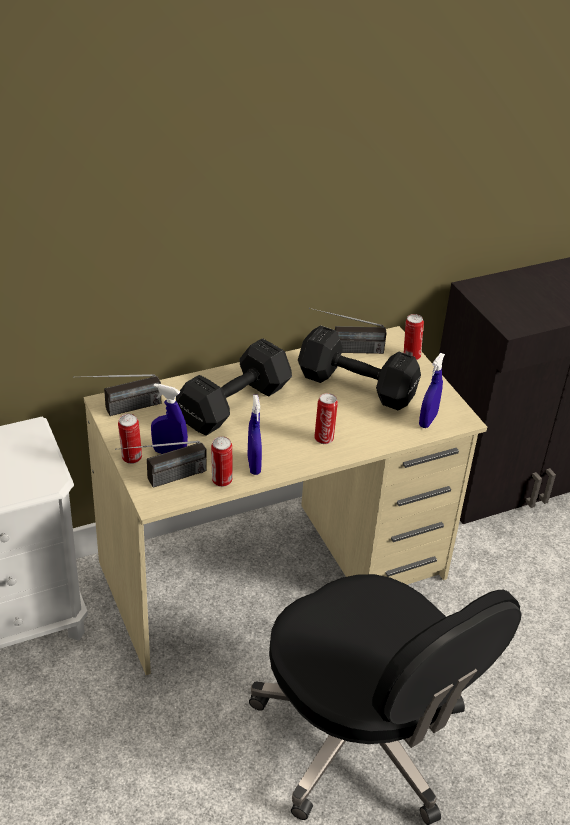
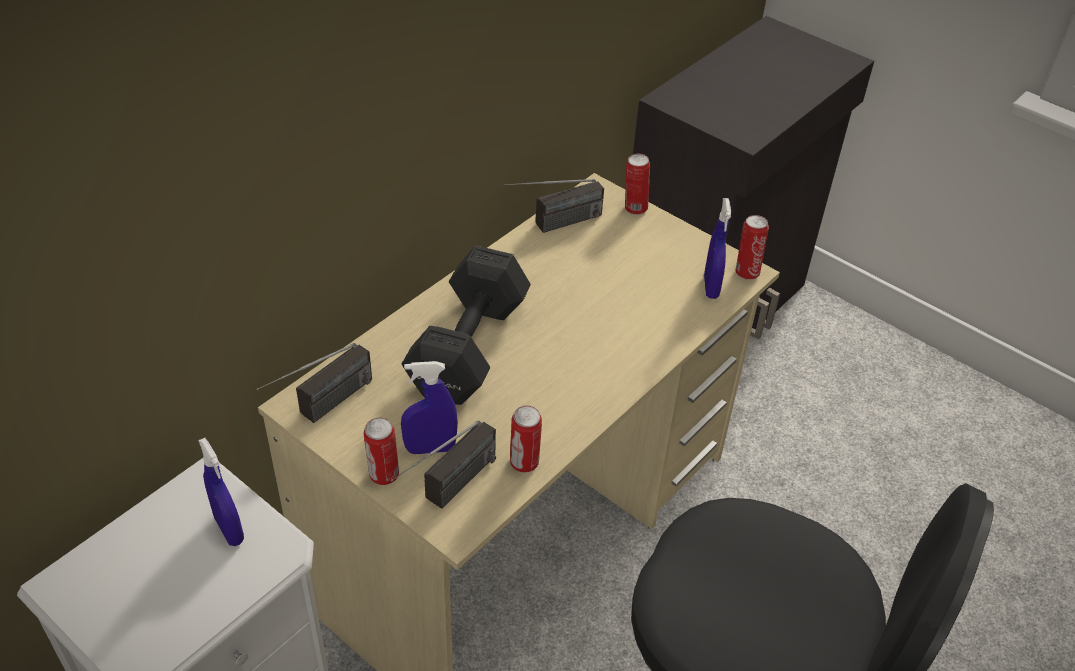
camera: 25 degrees left, 5 degrees up
blue spray bottle [247,395,262,475] -> blue spray bottle moved to [198,438,244,546]
black dumbbell [298,326,421,410] -> none
can [314,393,338,444] -> can moved to [736,215,769,280]

